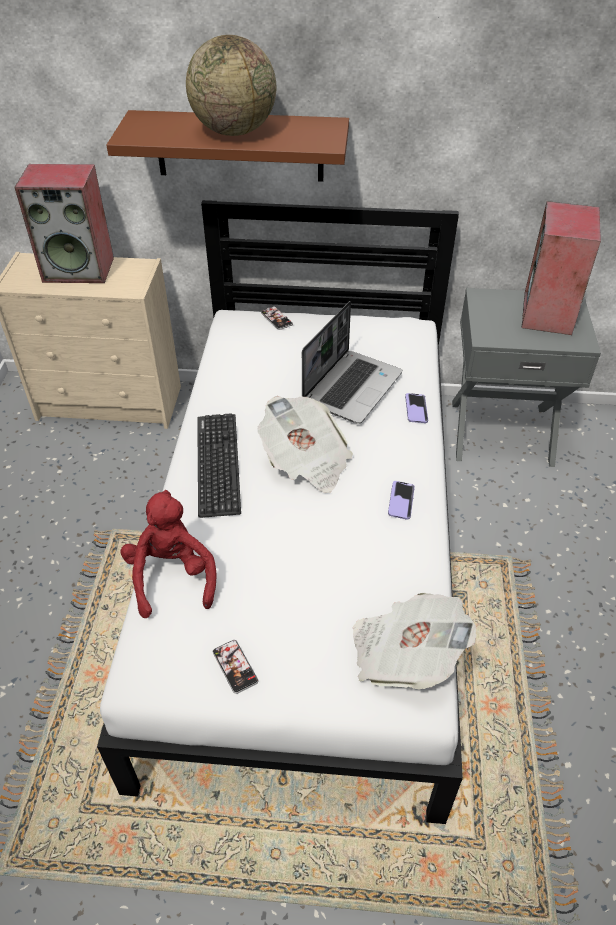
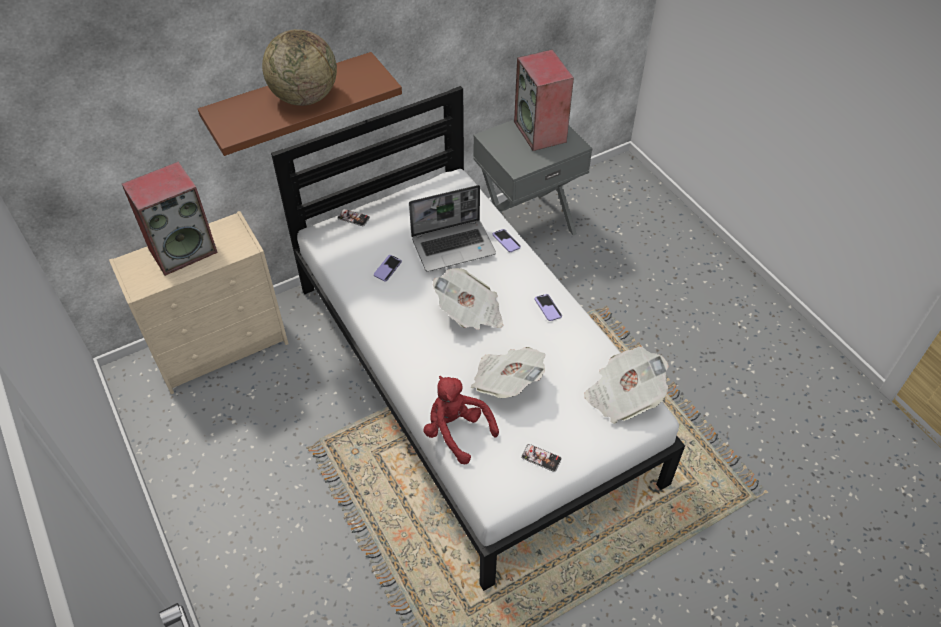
camera: 35 degrees left, 5 degrees up
keyboard [197,414,241,518] -> none
laptop [302,301,403,424] -> laptop turned 75 degrees clockwise [409,185,496,272]
none -> phone [374,255,402,281]
none -> newspaper [471,347,546,398]

